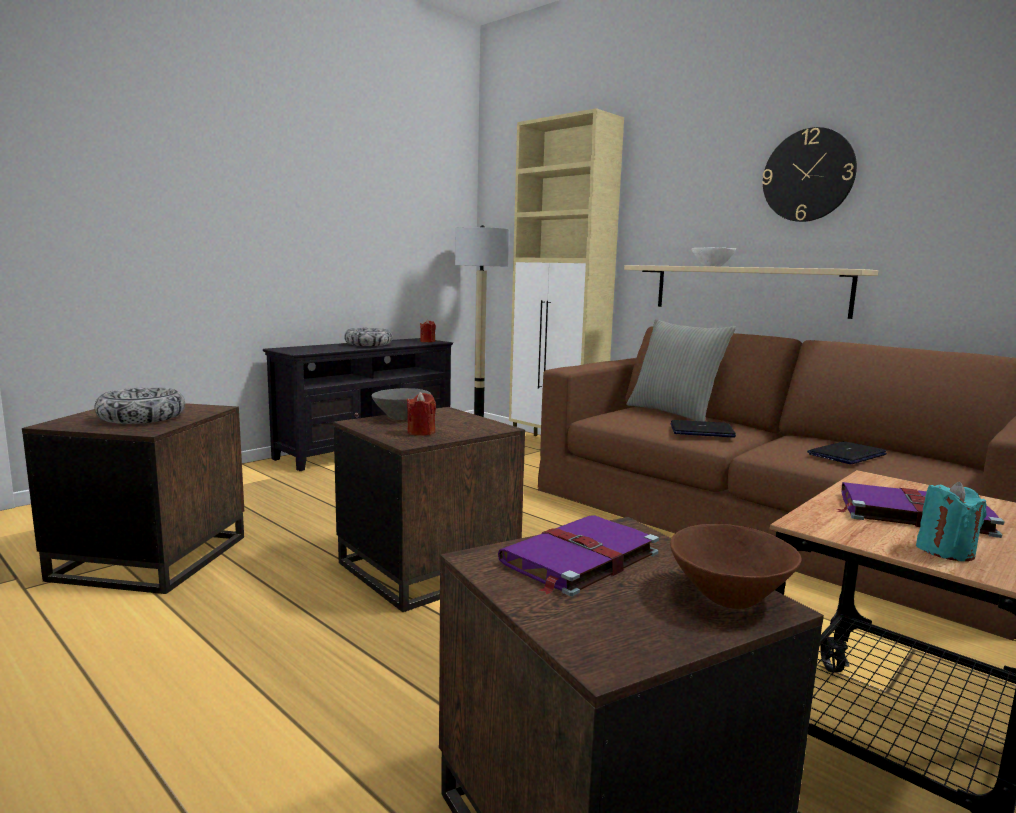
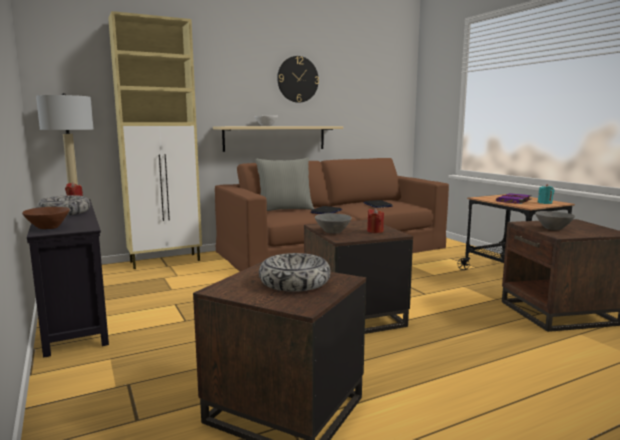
camera: 70 degrees left, 0 degrees up
purple book [498,515,659,596] -> grey bowl [535,211,575,230]
brown bowl [670,524,802,609] -> brown bowl moved to [22,207,70,229]

